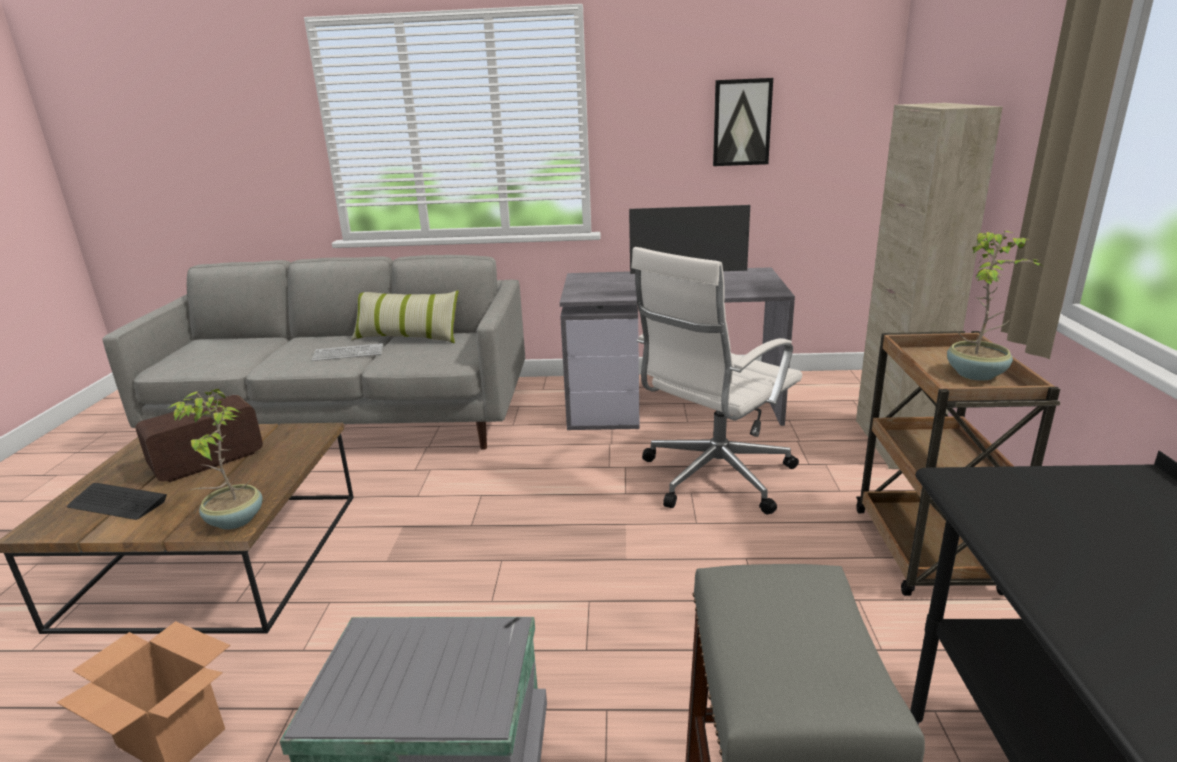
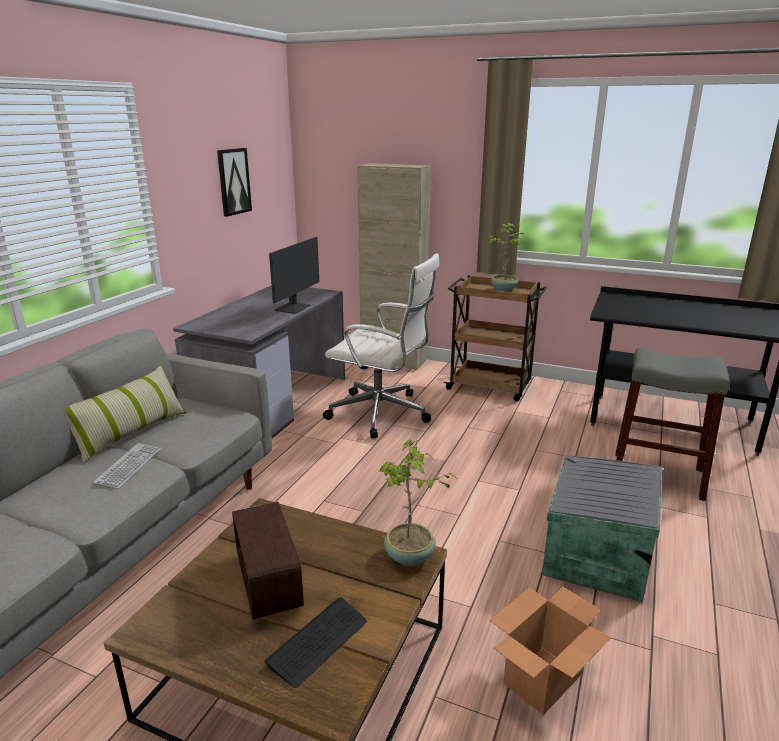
camera: 70 degrees left, 0 degrees up
white office chair [631,247,802,514] -> white office chair turned 45 degrees counterclockwise [323,253,439,439]

